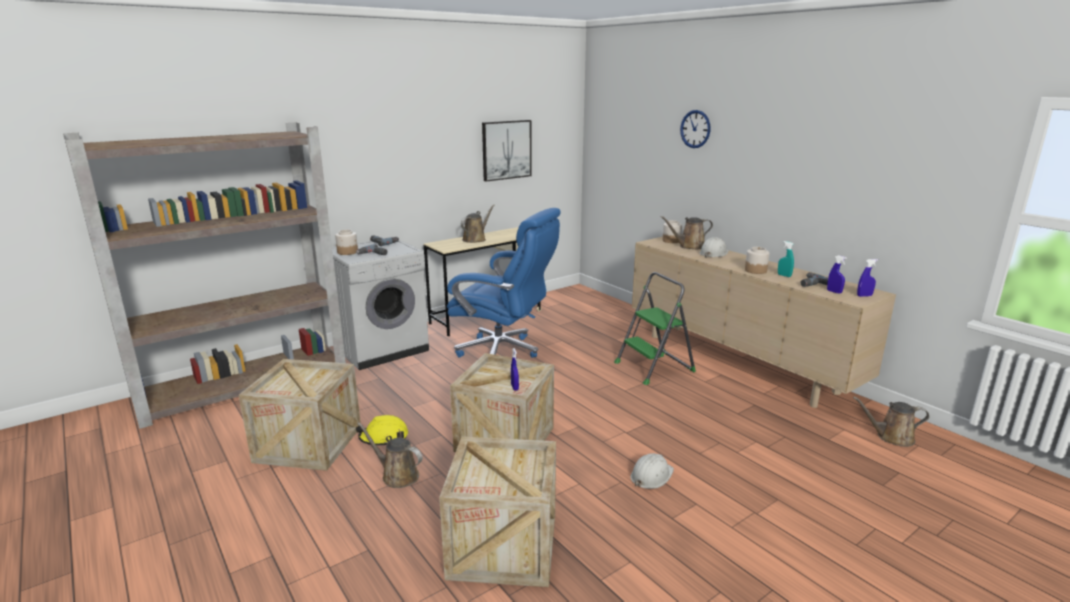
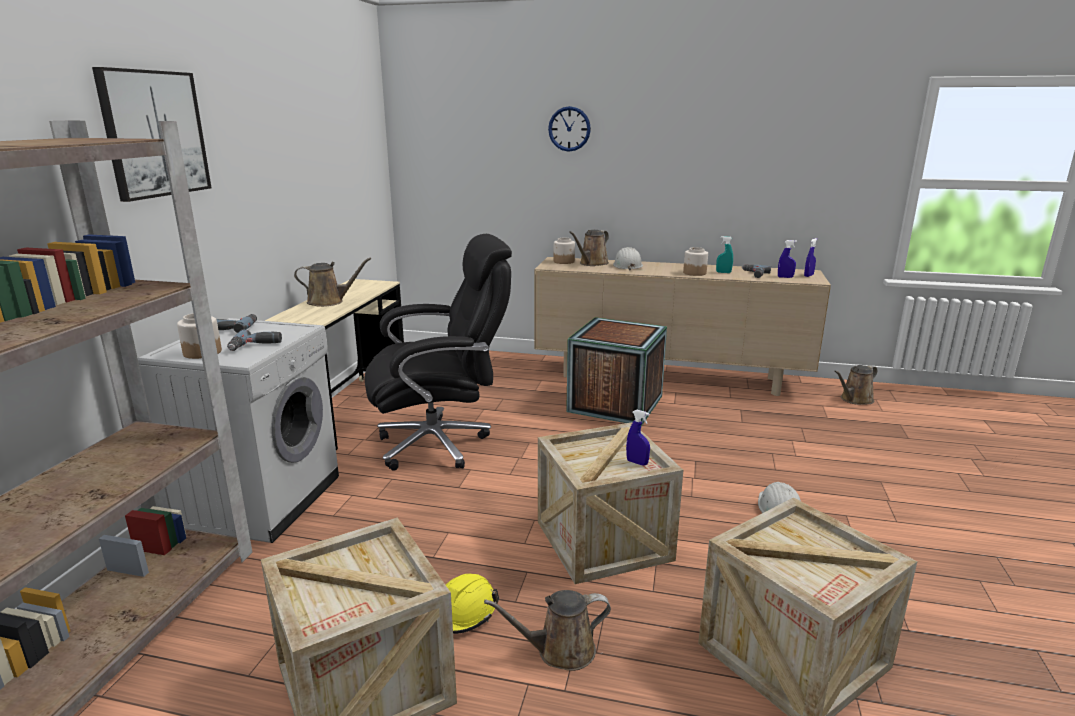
camera: 40 degrees left, 0 degrees up
blue office chair [447,208,561,358] -> black office chair [364,234,512,471]
brown watering can [461,205,495,243] -> brown watering can turned 90 degrees clockwise [294,257,371,307]
picture [482,120,532,182] -> picture moved to [92,67,212,202]
green step ladder [614,272,696,385] -> crate [566,317,667,426]

